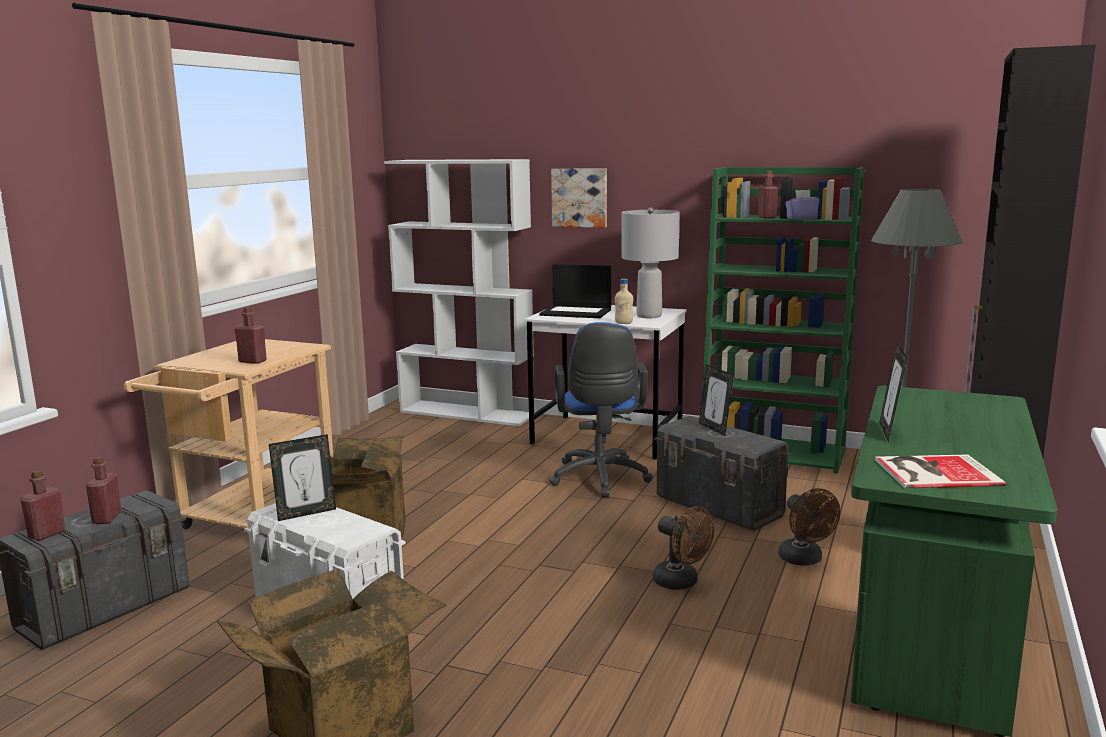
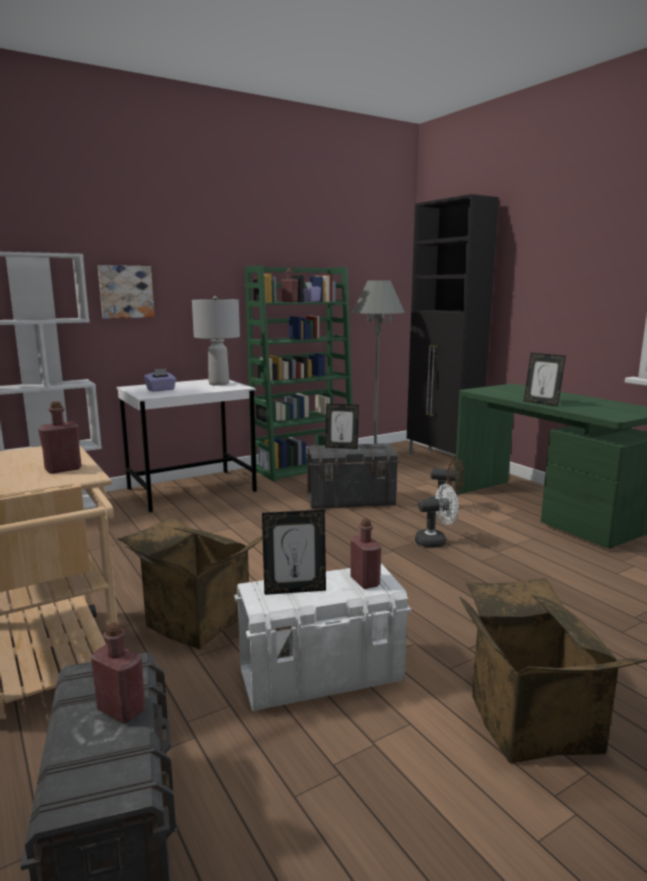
camera: 55 degrees left, 0 degrees up
red bottle [20,470,65,541] -> red bottle moved to [350,518,381,589]
picture frame [269,434,336,521] -> picture frame turned 75 degrees clockwise [262,510,326,595]
laptop [539,264,611,318] -> purple tissue box [144,368,176,392]
blue office chair [549,322,653,497] -> none
beige bottle [615,279,633,324] -> none
brown fan [653,506,714,590] -> white fan [415,484,459,548]
book [875,454,1006,488] -> none

